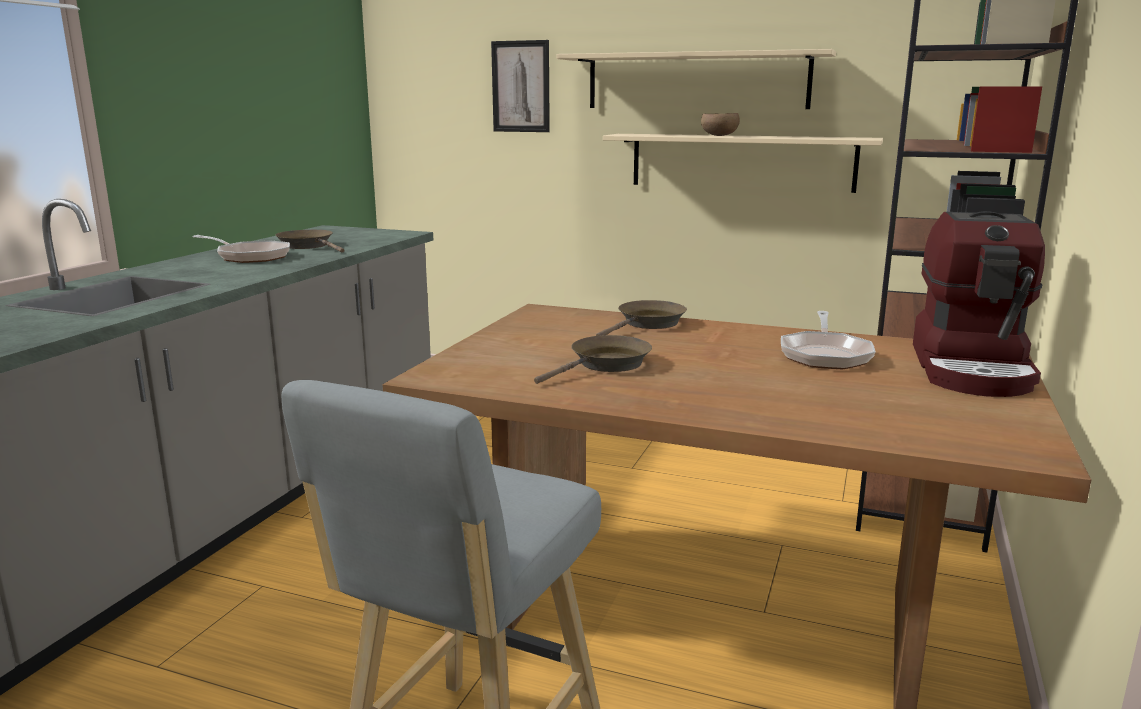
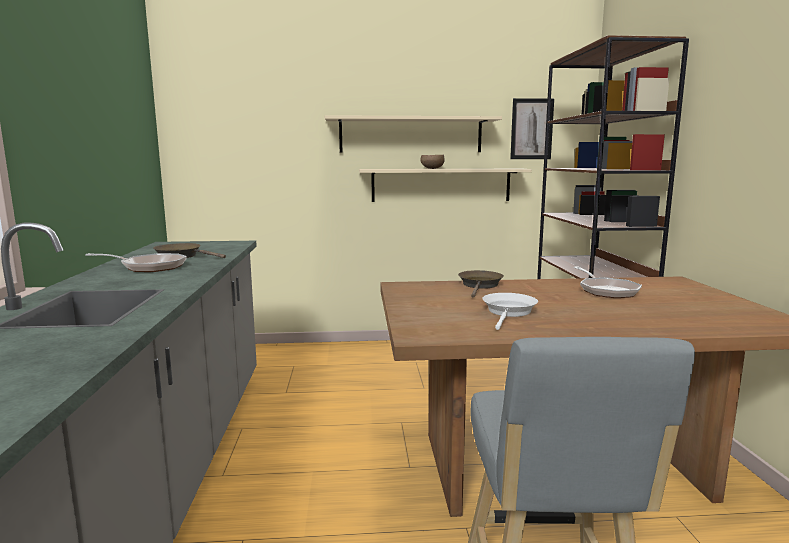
camera: 25 degrees left, 5 degrees down
picture [491,40,550,132] -> picture moved to [510,98,554,159]
brown frying pan [534,335,652,384] -> white frying pan [482,293,538,330]
coffee machine [913,211,1045,397] -> none

